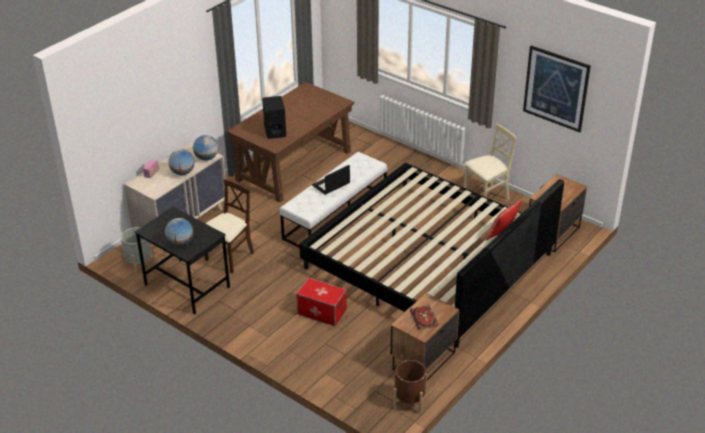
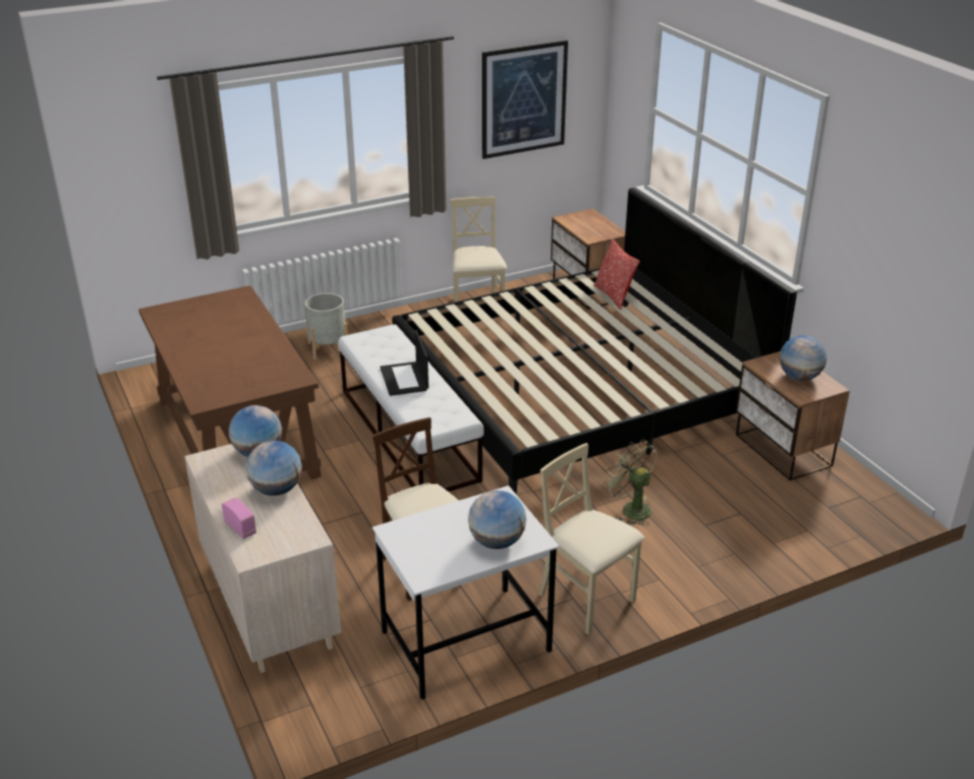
camera: 65 degrees left, 5 degrees down
grey planter [119,227,156,275] -> grey planter moved to [305,293,348,360]
black desk [135,207,230,314] -> white desk [372,485,559,700]
black speaker [262,96,286,139] -> none
storage box [296,278,347,326] -> green fan [602,440,657,526]
brown planter [393,360,427,413] -> none
book [410,305,438,330] -> globe [780,335,827,381]
none -> beige chair [539,443,645,635]

